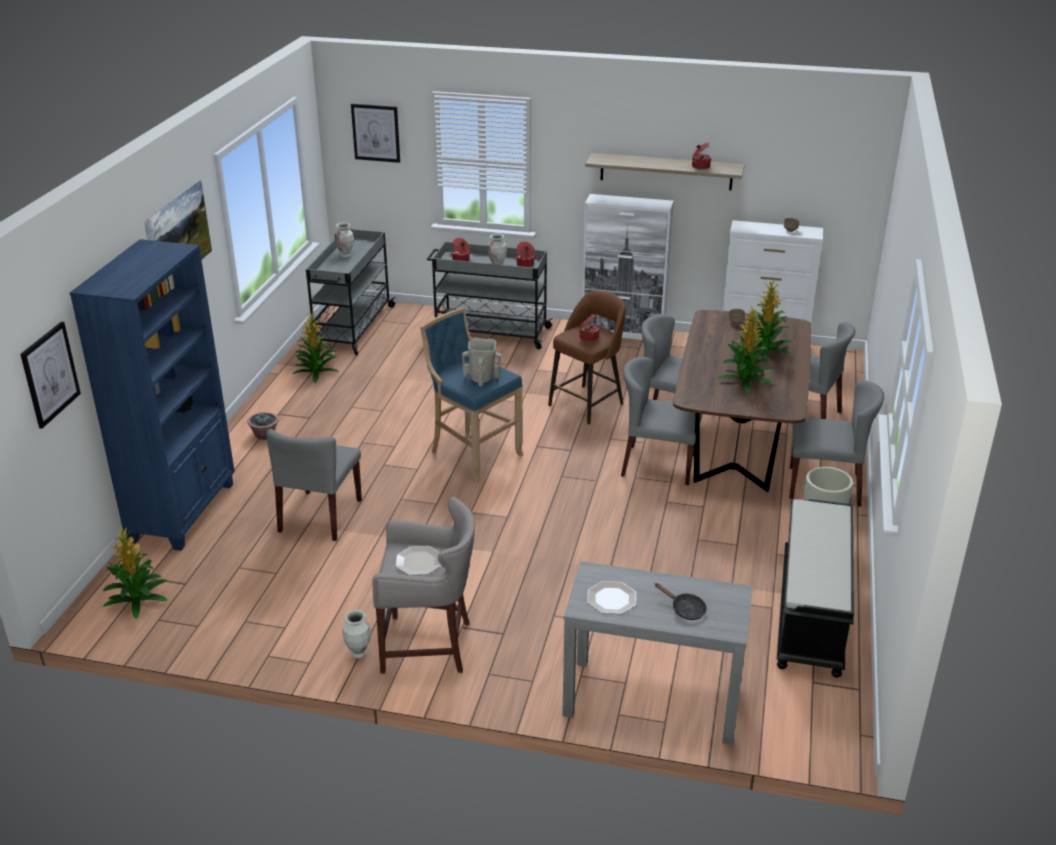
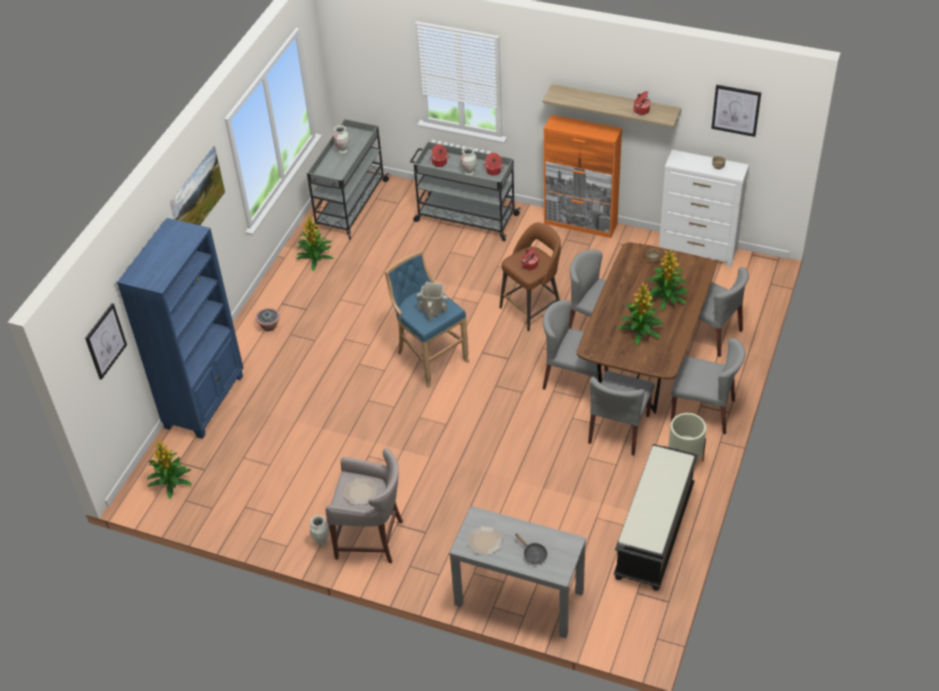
camera: 10 degrees right, 15 degrees up
grey chair [266,429,362,541] -> grey chair moved to [588,371,655,456]
picture [351,104,400,163] -> picture moved to [711,85,761,137]
white cabinet [582,194,674,340] -> orange cabinet [544,115,622,238]

